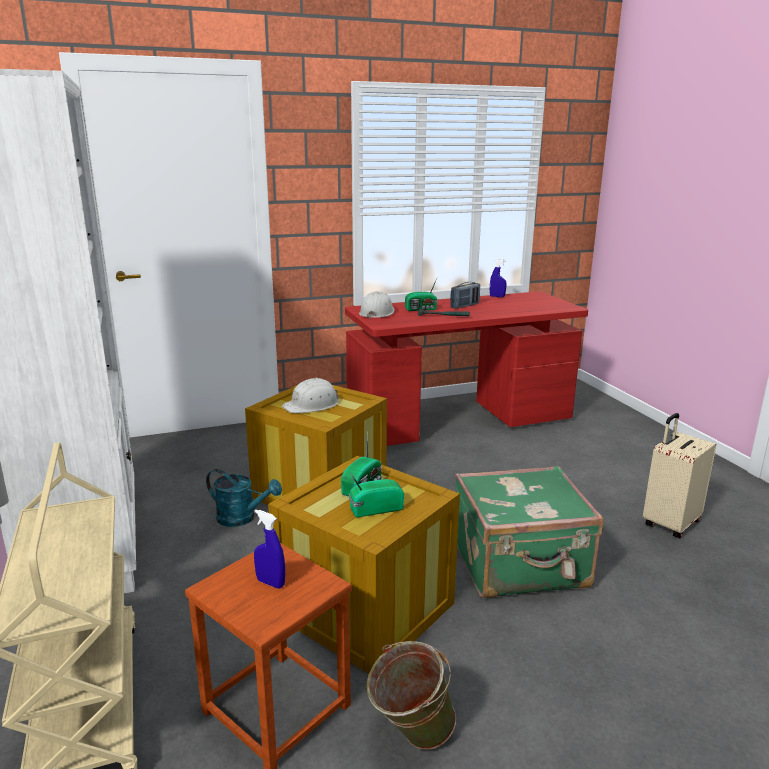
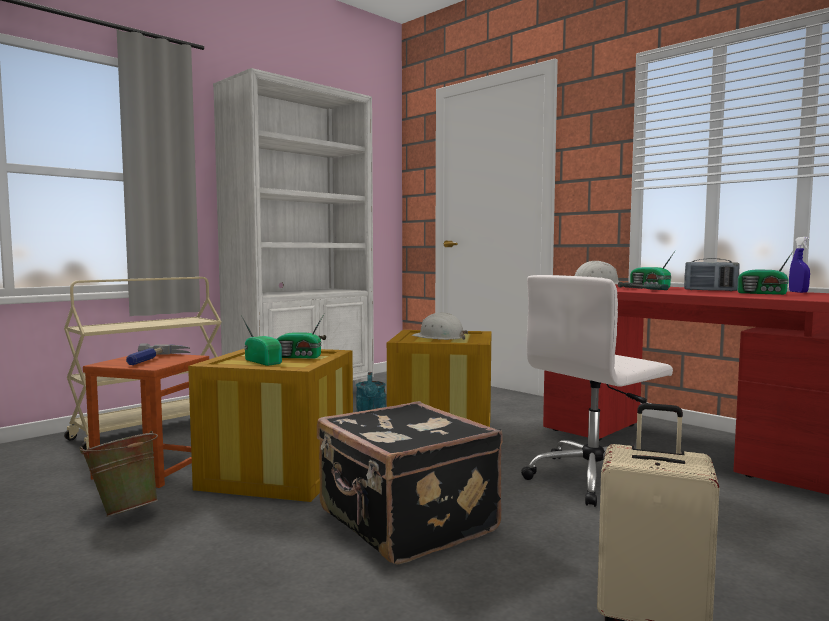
camera: 65 degrees right, 15 degrees down
blue spray bottle [254,509,285,588] -> hammer [126,344,190,365]
green suitcase [455,465,603,598] -> black suitcase [317,401,503,565]
none -> white office chair [521,275,673,507]
none -> radio [738,251,793,295]

